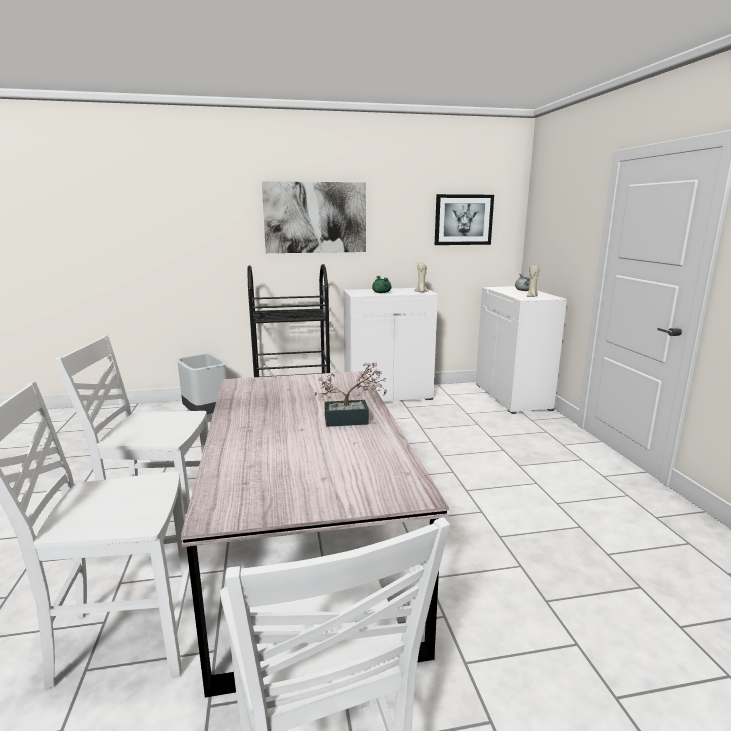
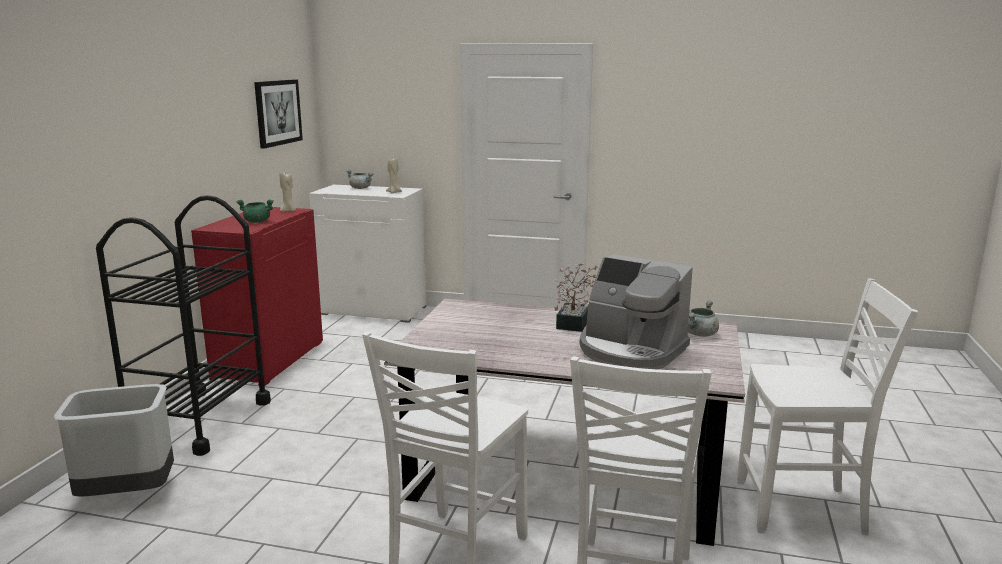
camera: 65 degrees left, 0 degrees up
picture [262,181,366,253] -> none
white cabinet [344,288,438,402] -> red cabinet [191,207,323,386]
none -> coffee machine [580,254,693,369]
none -> grey cooking pot [688,300,719,337]

